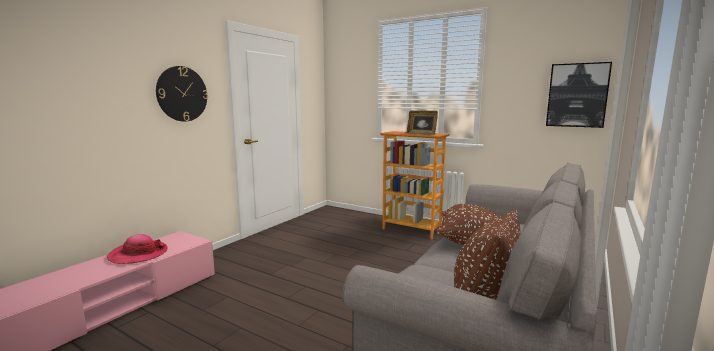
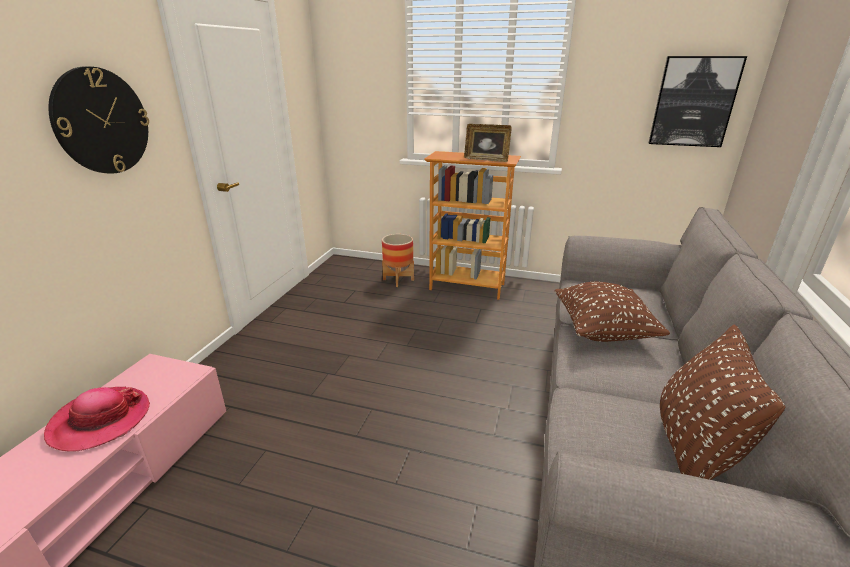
camera: 15 degrees left, 15 degrees up
none -> planter [382,234,414,287]

